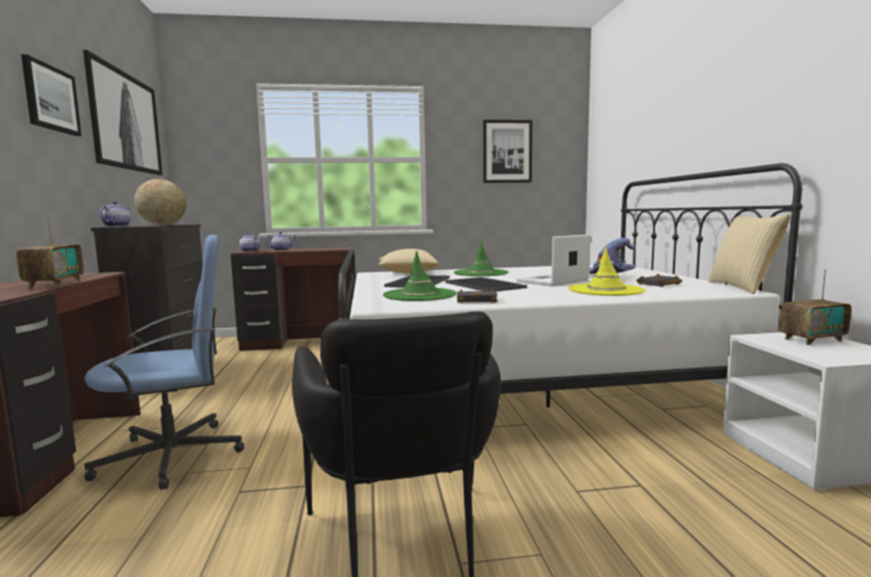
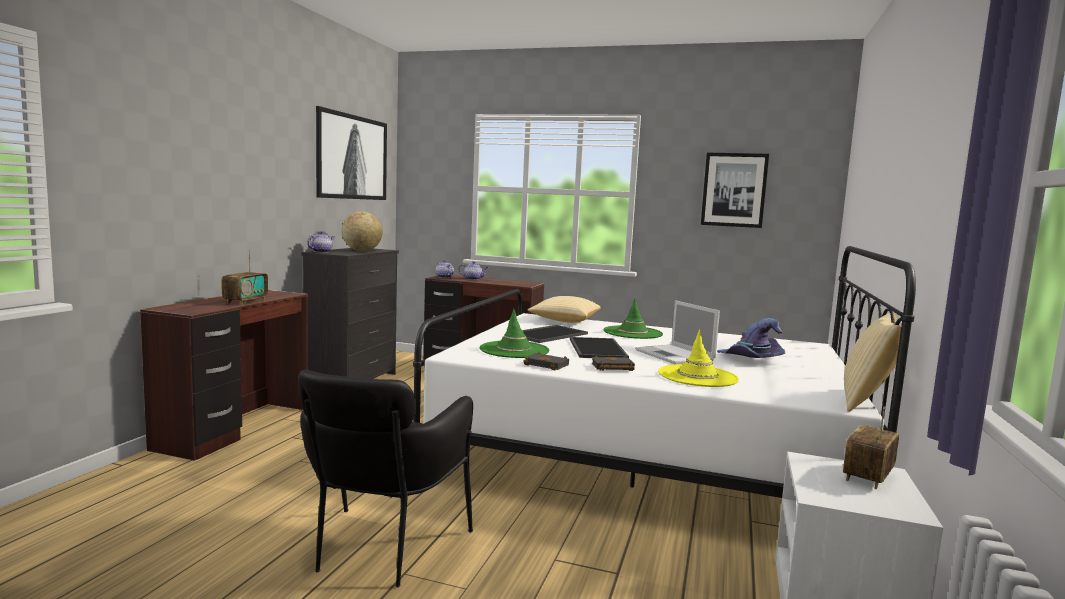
camera: 25 degrees right, 0 degrees up
picture [21,54,82,136] -> none
blue office chair [84,235,244,490] -> none
laptop [516,234,591,286] -> laptop turned 105 degrees counterclockwise [635,300,720,364]
black book [636,274,682,287] -> black book moved to [592,355,635,371]
radio [779,270,851,345] -> radio turned 120 degrees clockwise [843,407,899,489]

